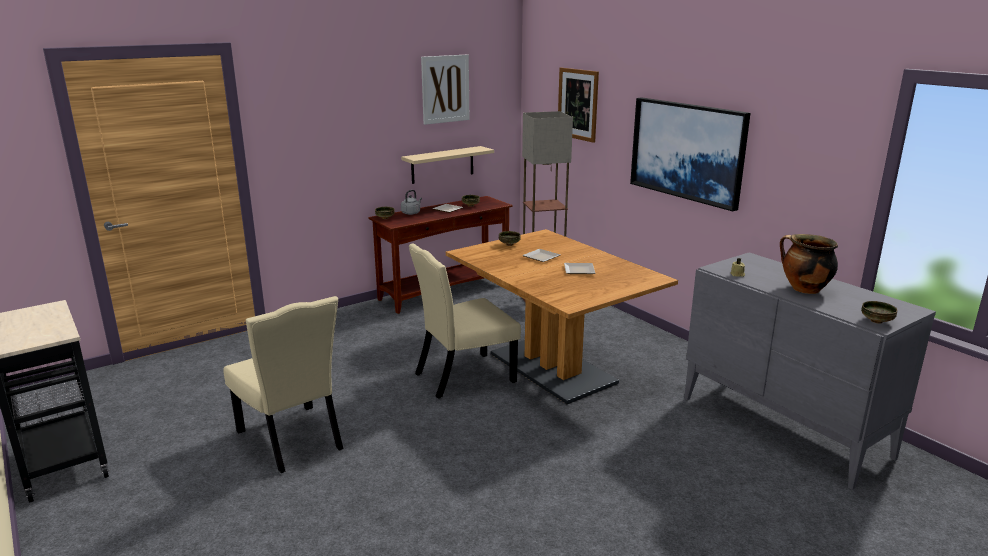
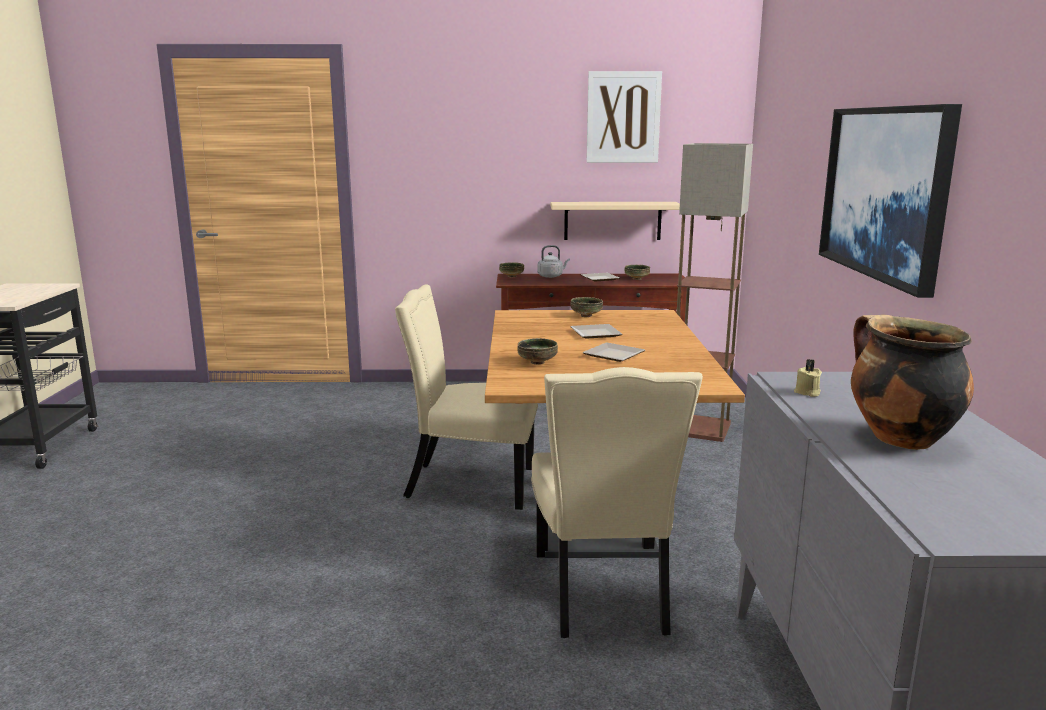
camera: 35 degrees right, 5 degrees down
beige chair [223,296,344,473] -> beige chair moved to [531,367,703,638]
picture [558,68,599,143] -> none
bowl [861,301,897,324] -> bowl moved to [517,338,558,365]

